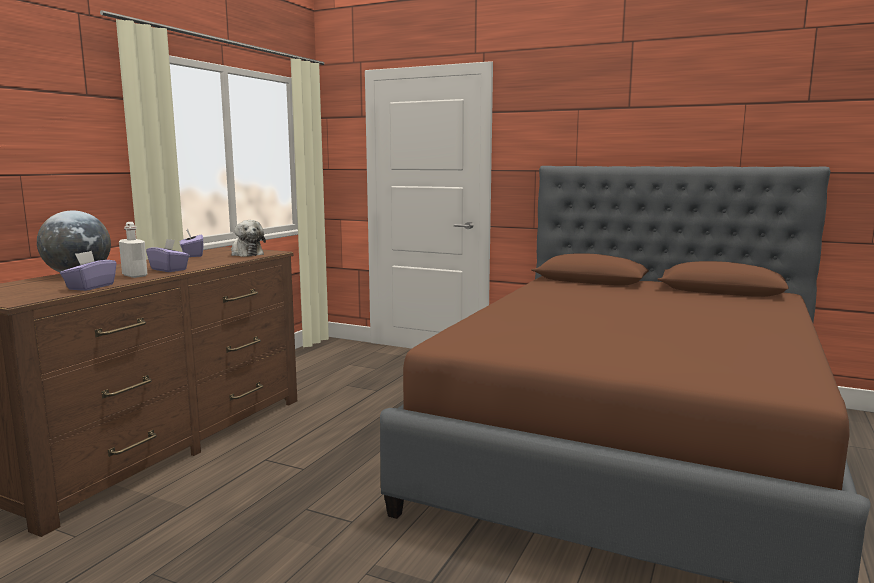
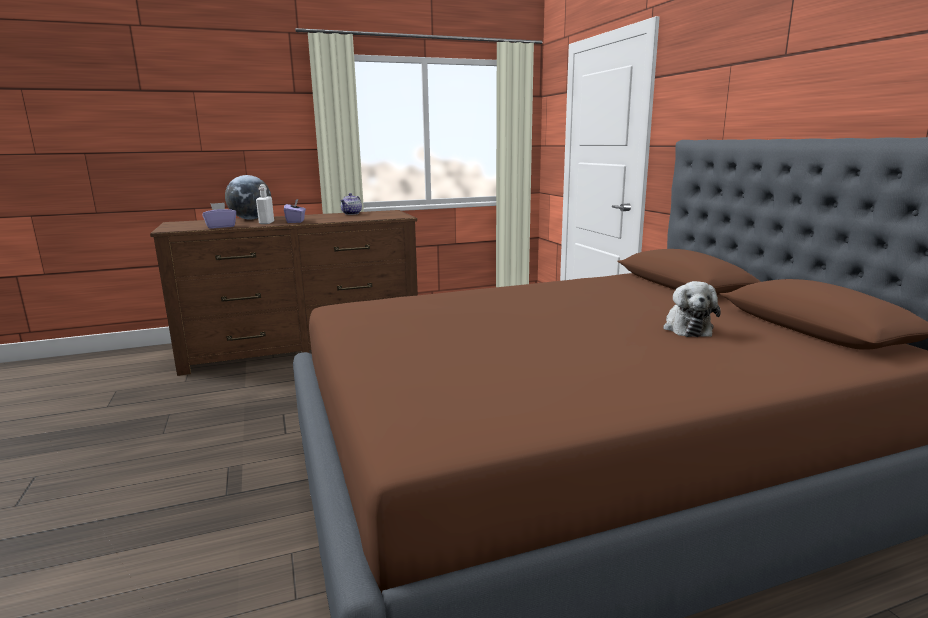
camera: 45 degrees right, 5 degrees up
purple tissue box [180,229,203,257] -> teapot [341,193,362,215]
plush toy [231,220,266,257] -> plush toy moved to [663,281,721,337]

